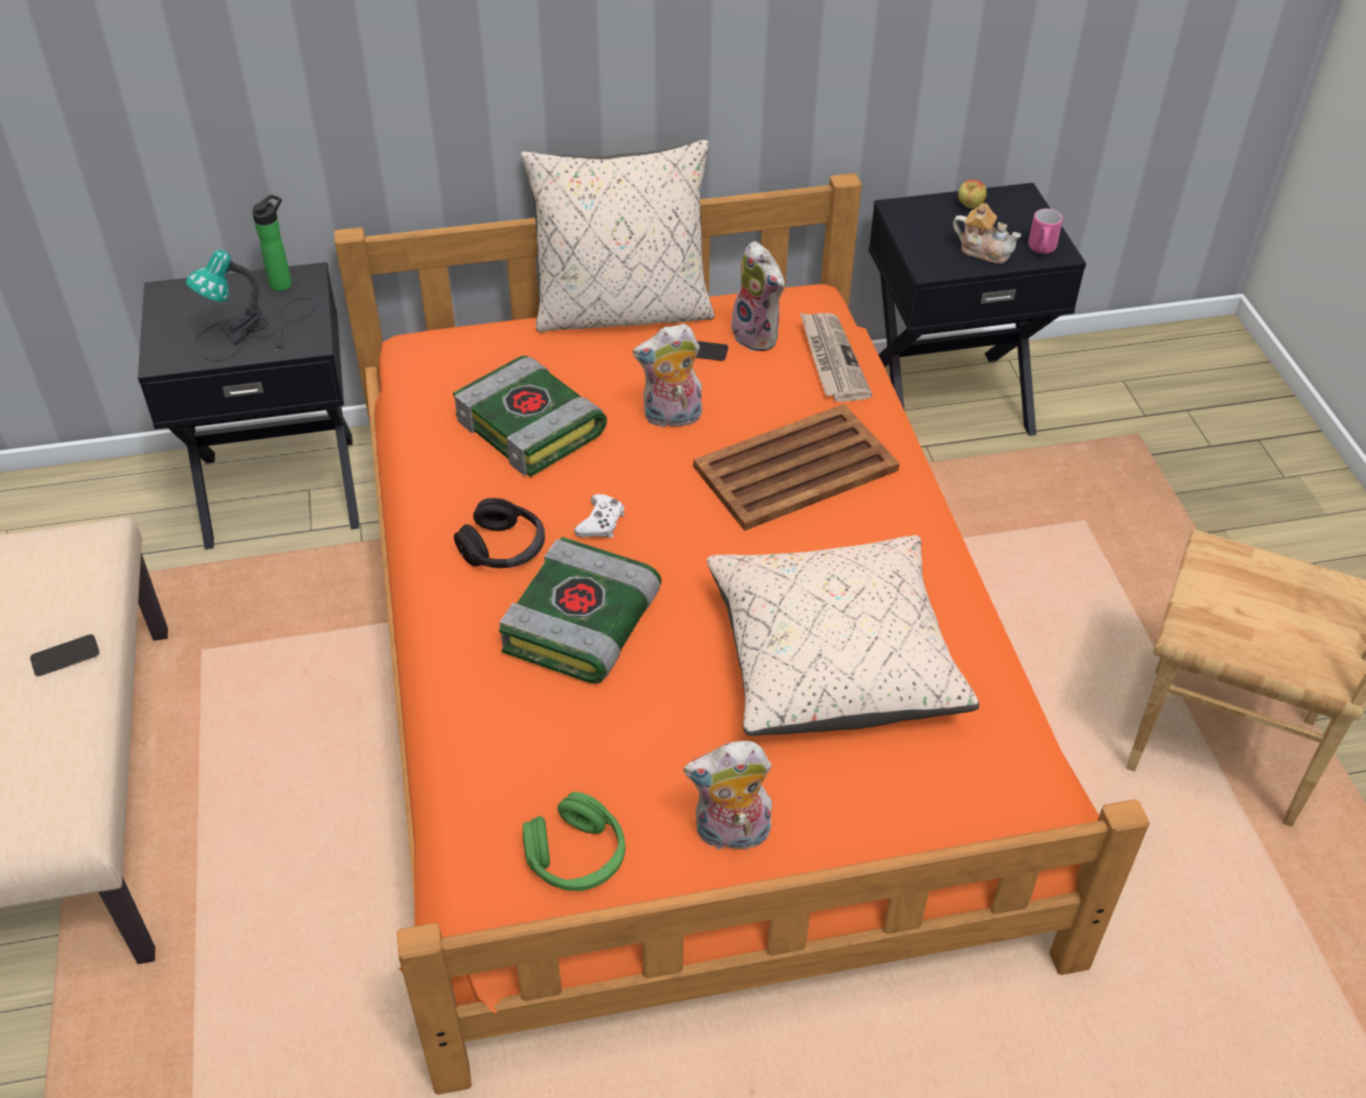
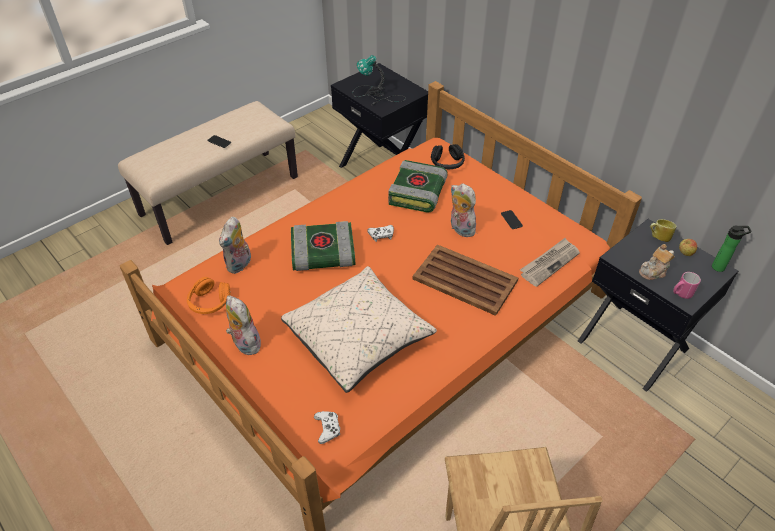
camera: 60 degrees right, 0 degrees up
bottle [252,194,292,291] -> bottle moved to [712,225,752,272]
black headphones [454,498,545,568] -> black headphones moved to [431,144,465,169]
beige pillow [521,139,714,333] -> none
green headphones [523,792,625,891] -> orange headphones [187,277,231,314]
plush toy [731,241,785,351] -> plush toy moved to [219,217,251,274]
teapot [953,203,1021,264] -> teapot turned 60 degrees clockwise [639,244,675,280]
none -> white game controller [314,411,340,444]
none -> mug [650,219,677,242]

